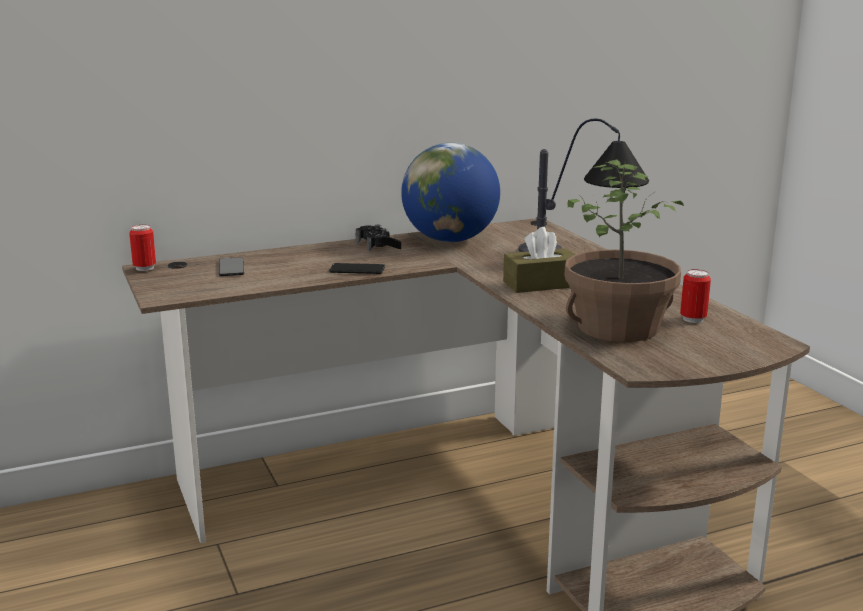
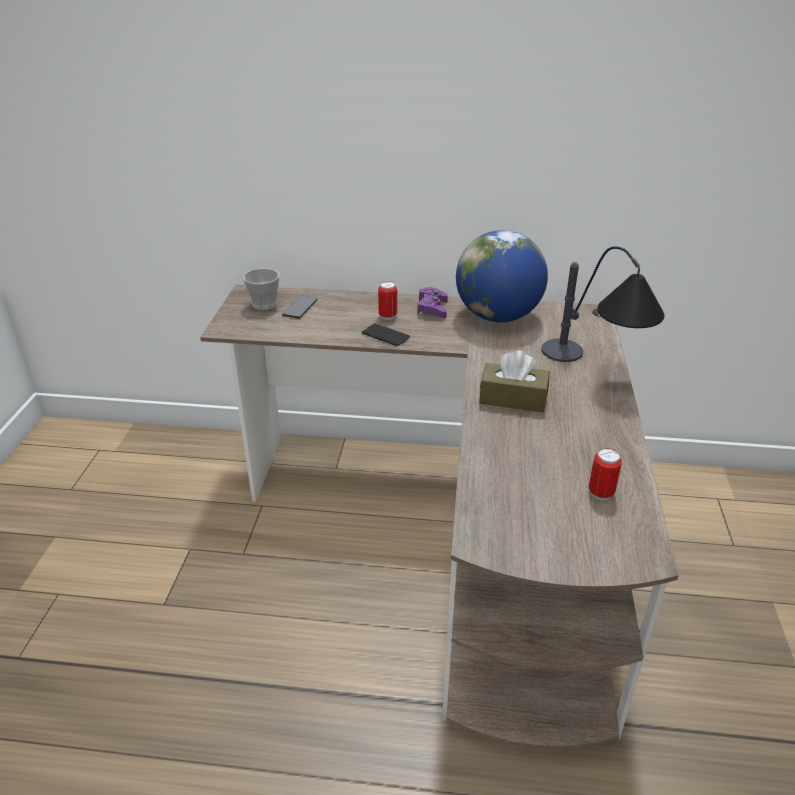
camera: 30 degrees right, 15 degrees up
can [129,225,156,271] -> can moved to [378,281,397,320]
black game controller [356,225,401,252] -> purple game controller [417,287,448,318]
potted plant [565,159,683,342] -> none
none -> cup [243,268,279,310]

